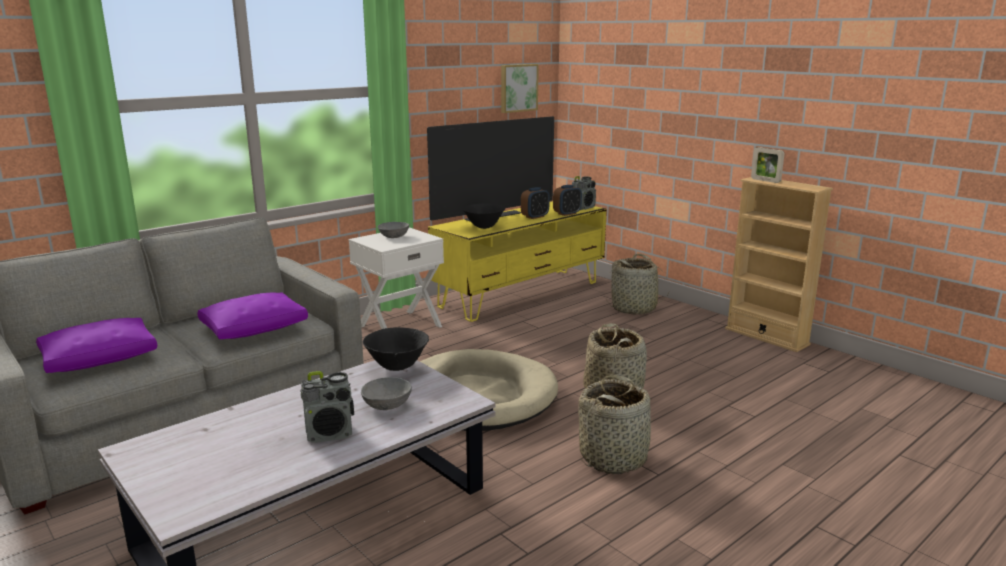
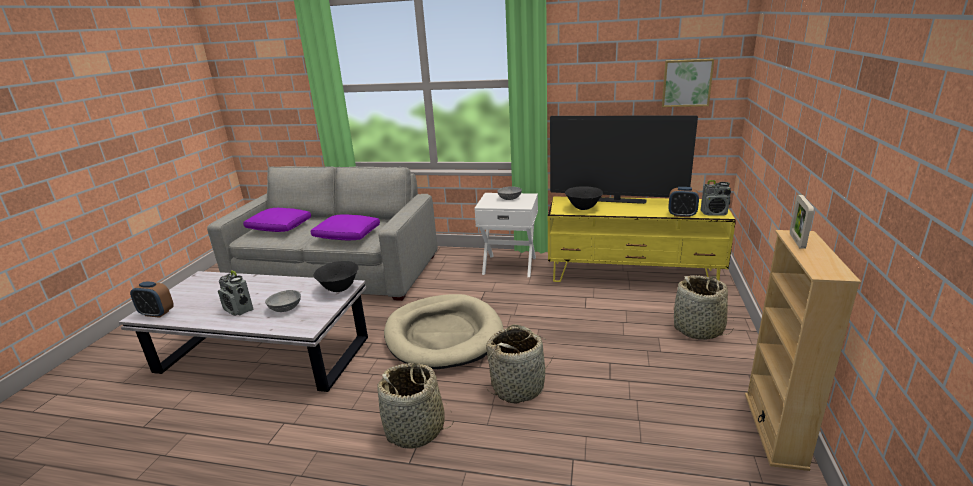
camera: 55 degrees right, 5 degrees up
alarm clock [521,187,550,219] -> alarm clock moved to [130,282,174,318]

